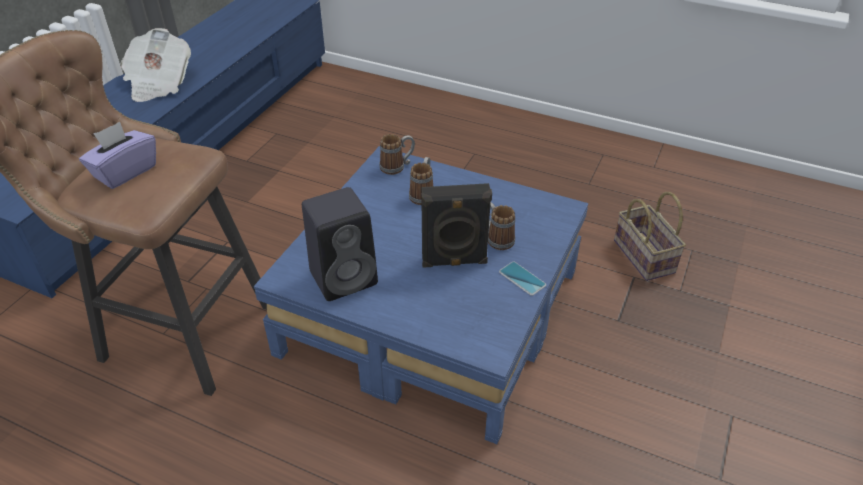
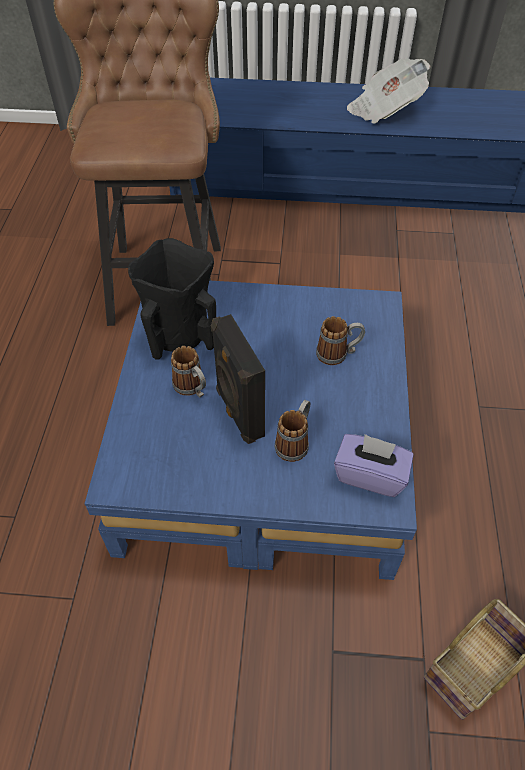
camera: 70 degrees right, 10 degrees up
purple tissue box [79,122,156,189] -> purple tissue box moved to [334,434,414,497]
black speaker [302,187,378,301] -> black vase [128,238,216,359]
mug [380,134,415,175] -> mug moved to [171,346,206,398]
phone [499,262,546,296] -> none

